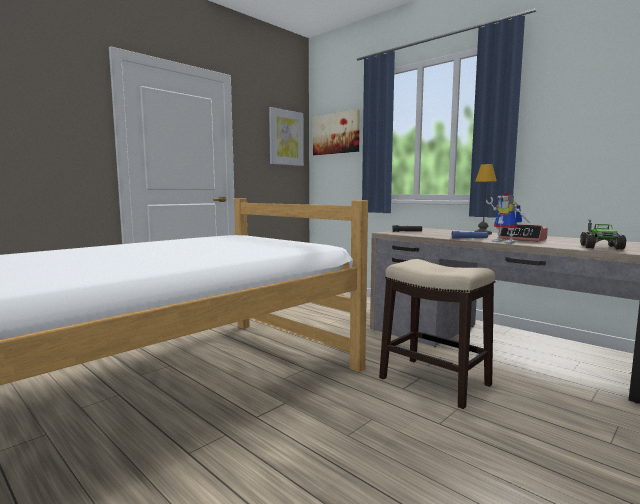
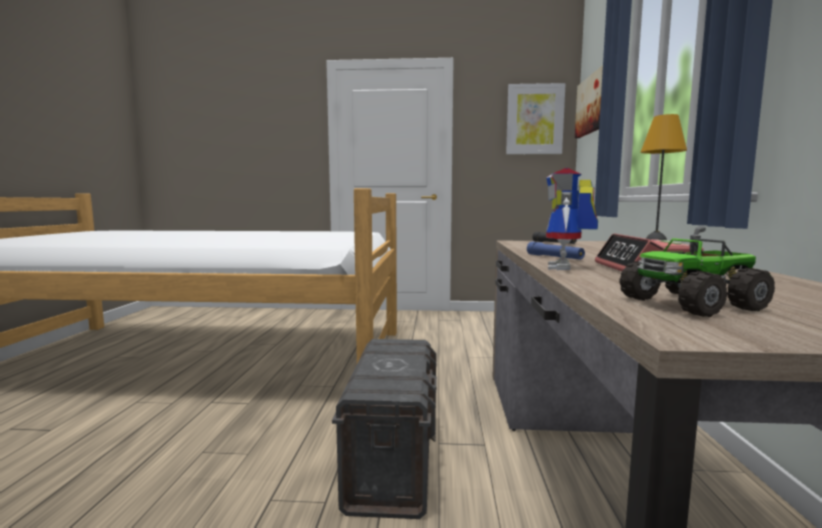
camera: 50 degrees right, 0 degrees up
stool [379,259,496,409] -> grey storage box [332,339,437,519]

